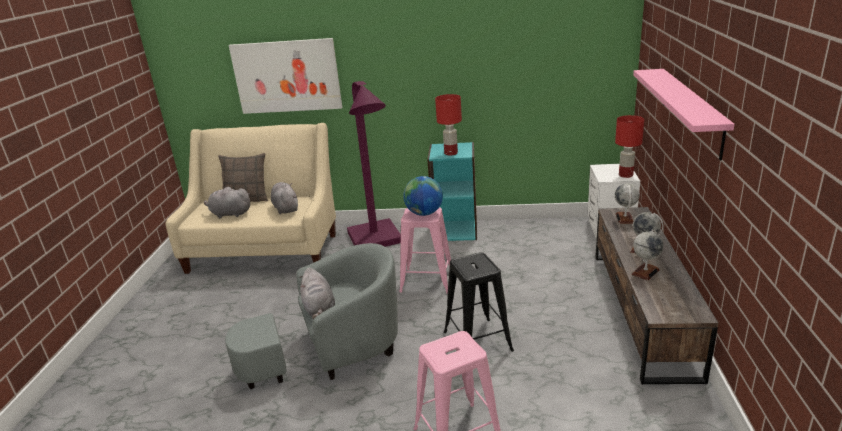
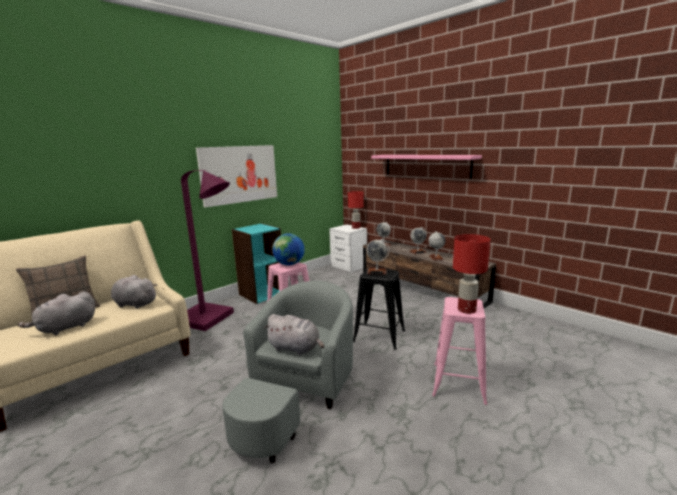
camera: 50 degrees left, 10 degrees down
picture [229,38,342,114] -> picture moved to [196,145,277,208]
red table lamp [435,94,462,155] -> red table lamp moved to [453,234,490,314]
none -> globe [366,239,389,275]

